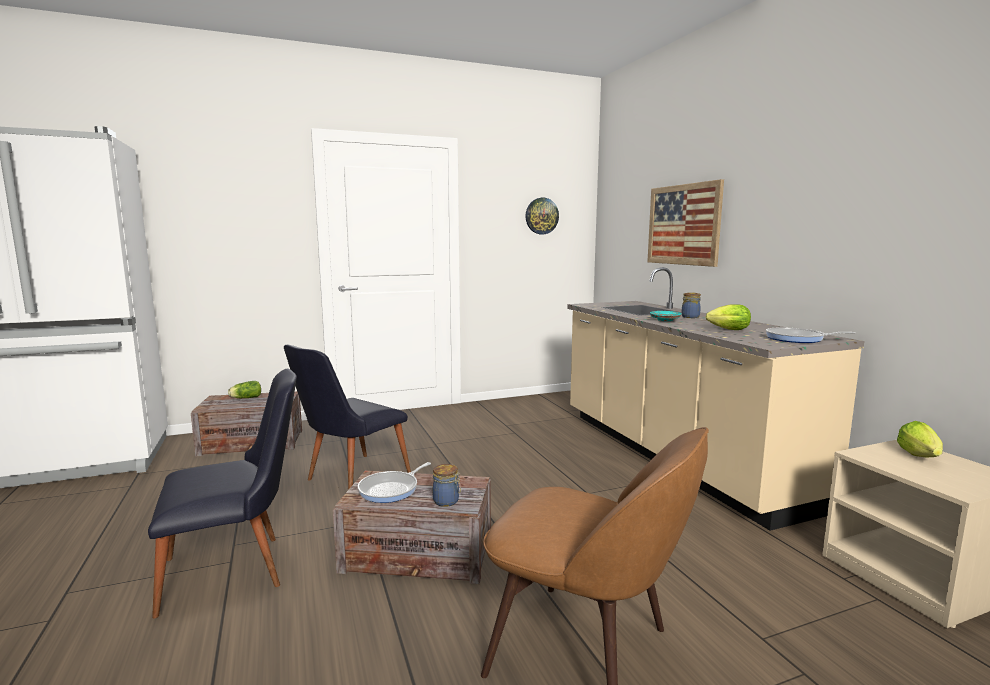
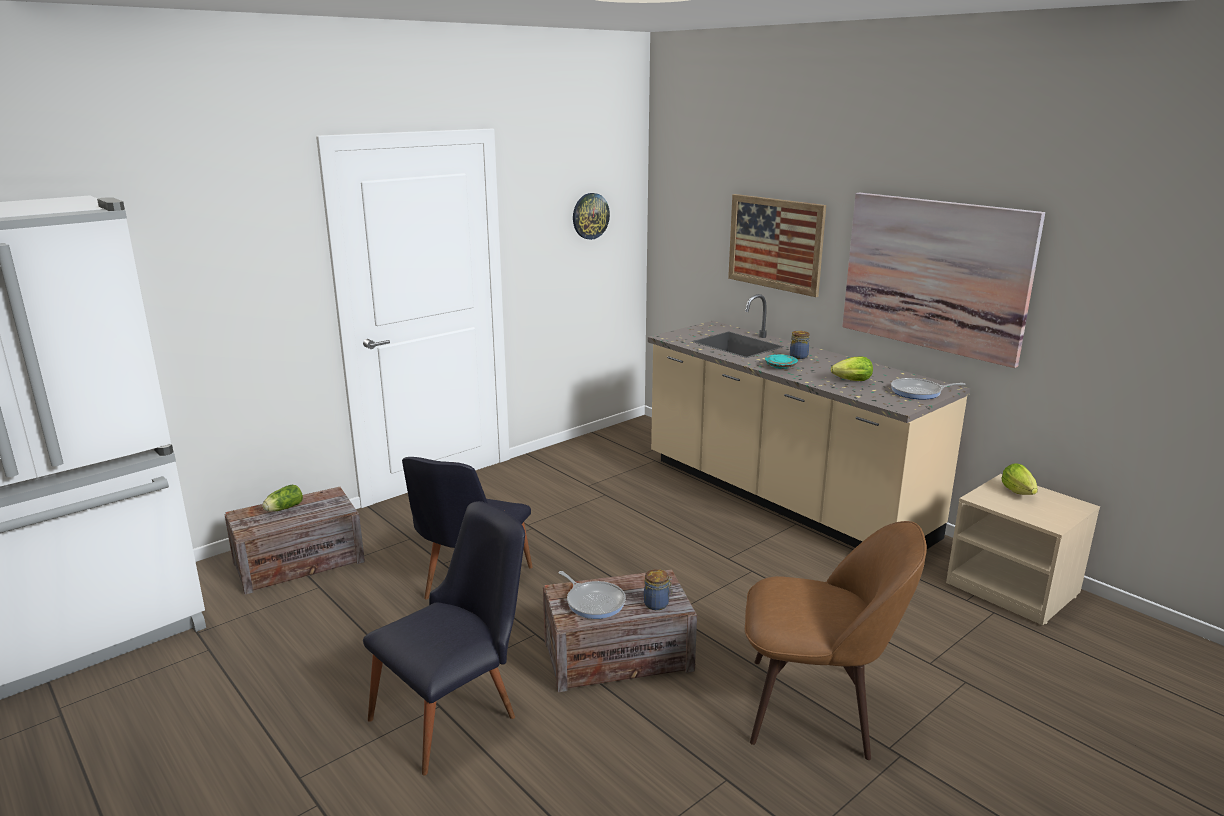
camera: 20 degrees left, 10 degrees up
frying pan [358,462,431,503] -> frying pan turned 60 degrees counterclockwise [558,571,626,619]
none -> picture [842,193,1045,368]

